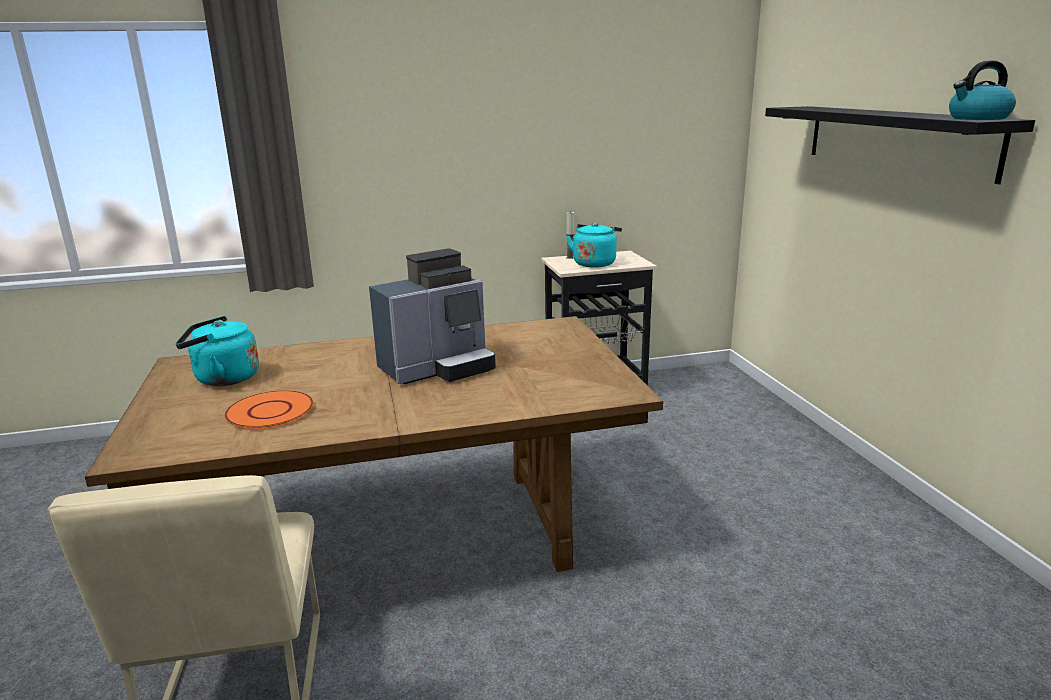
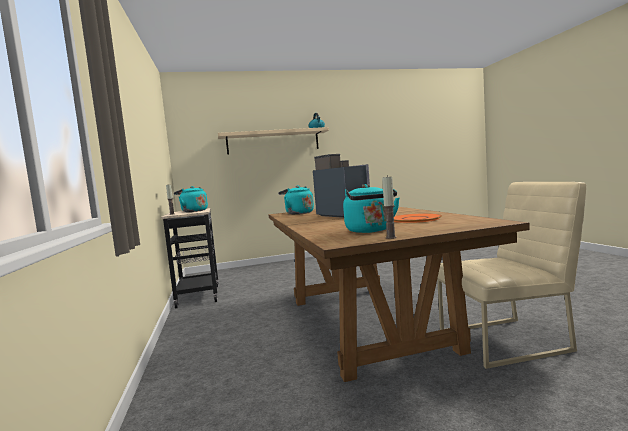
camera: 90 degrees left, 15 degrees down
black shelf [765,106,1035,184] -> beige shelf [218,127,329,155]
none -> turquoise kettle [278,185,314,214]
none -> candle [382,175,396,239]

